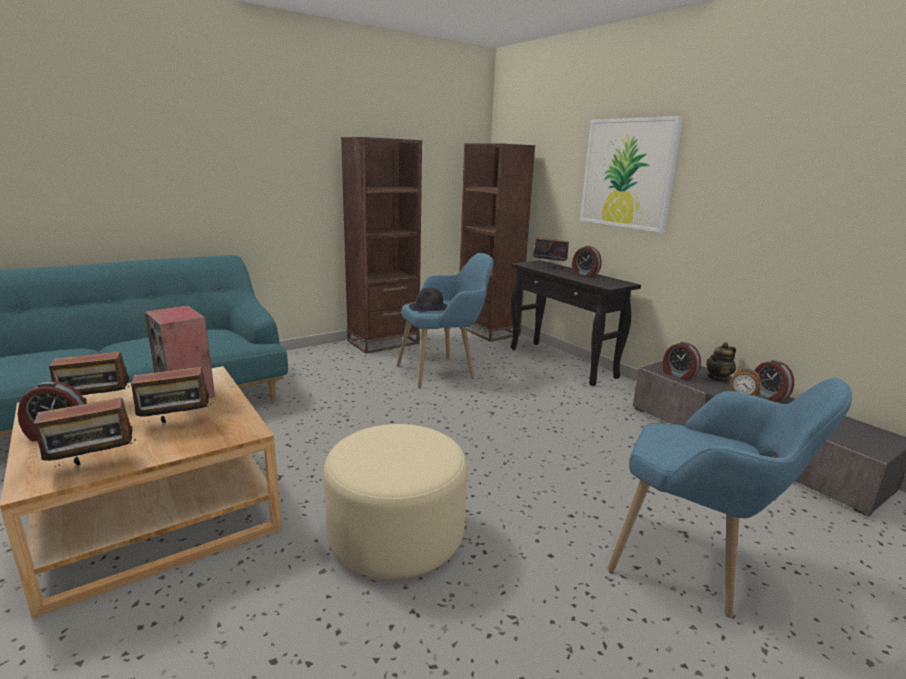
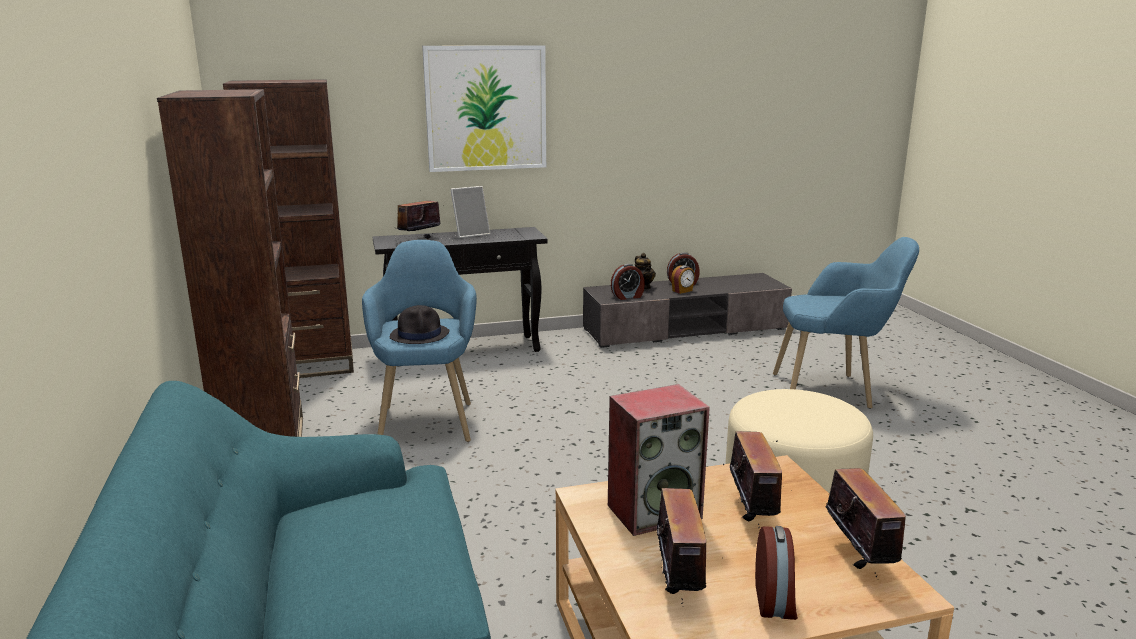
camera: 70 degrees left, 0 degrees up
alarm clock [572,246,602,277] -> picture frame [450,186,491,238]
blue armchair [608,378,852,618] -> blue armchair turned 45 degrees clockwise [773,237,919,409]

